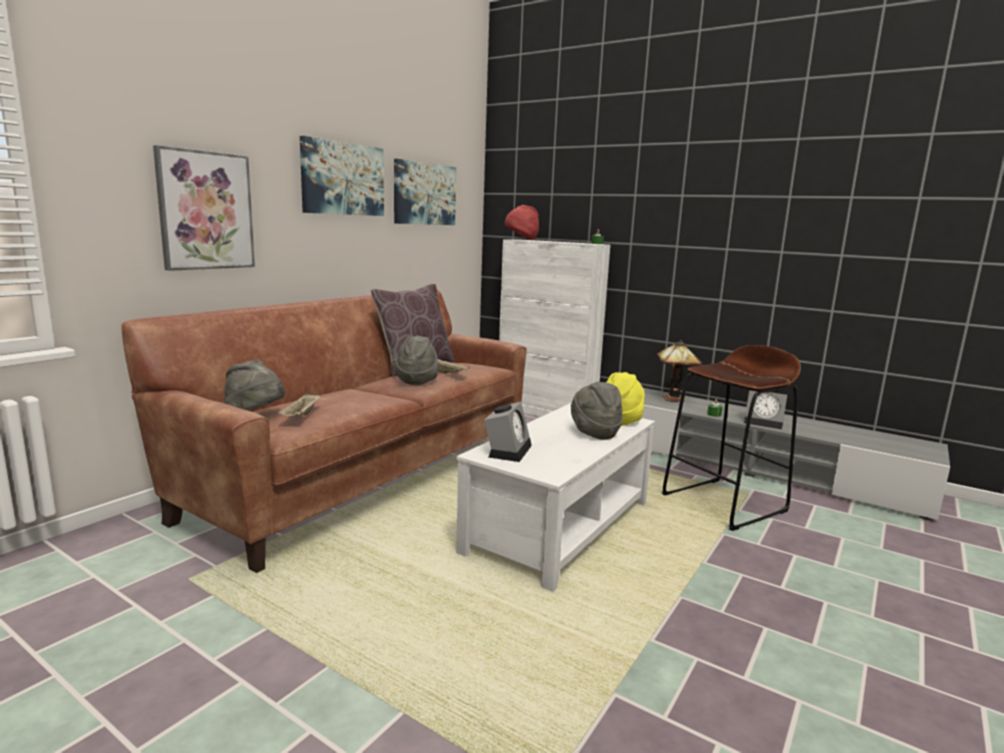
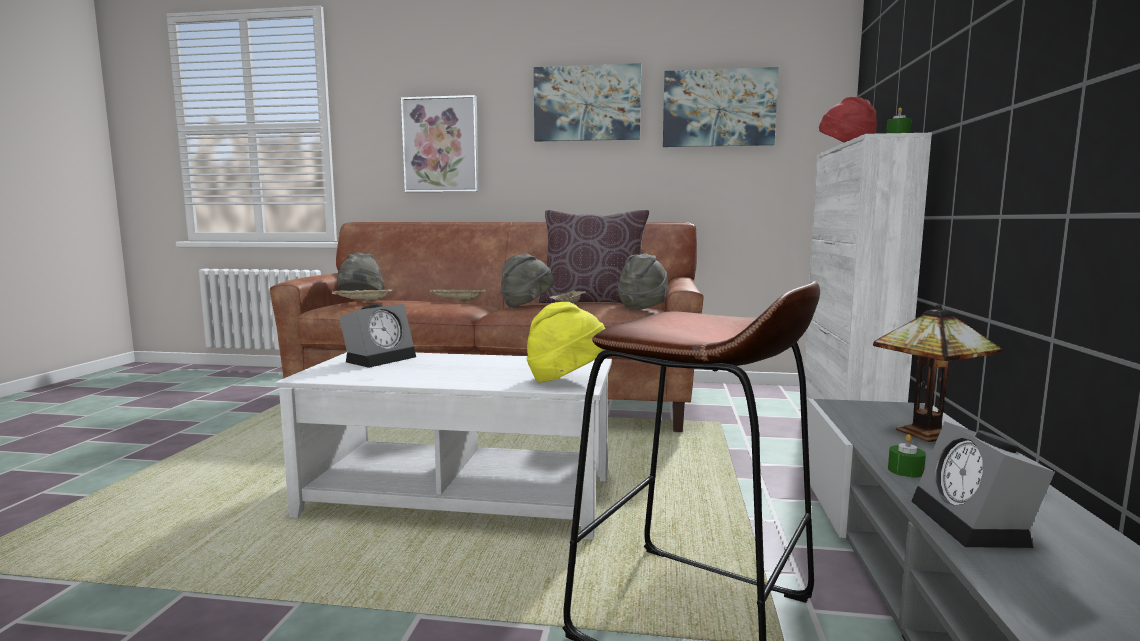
camera: 65 degrees right, 5 degrees down
alarm clock [484,402,532,462] -> alarm clock turned 45 degrees counterclockwise [339,304,416,368]
grey hat [571,382,623,440] -> grey hat moved to [618,253,668,309]
none -> beige tray [430,288,486,302]

